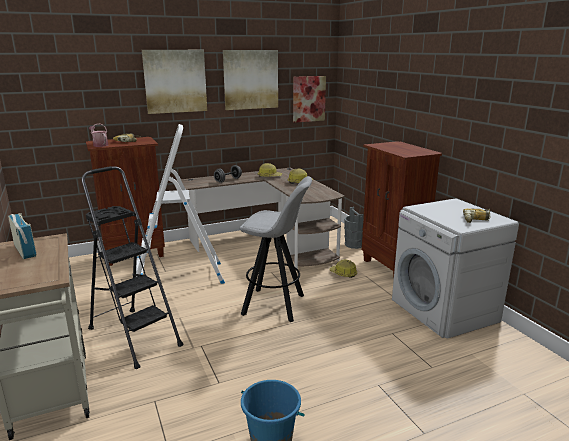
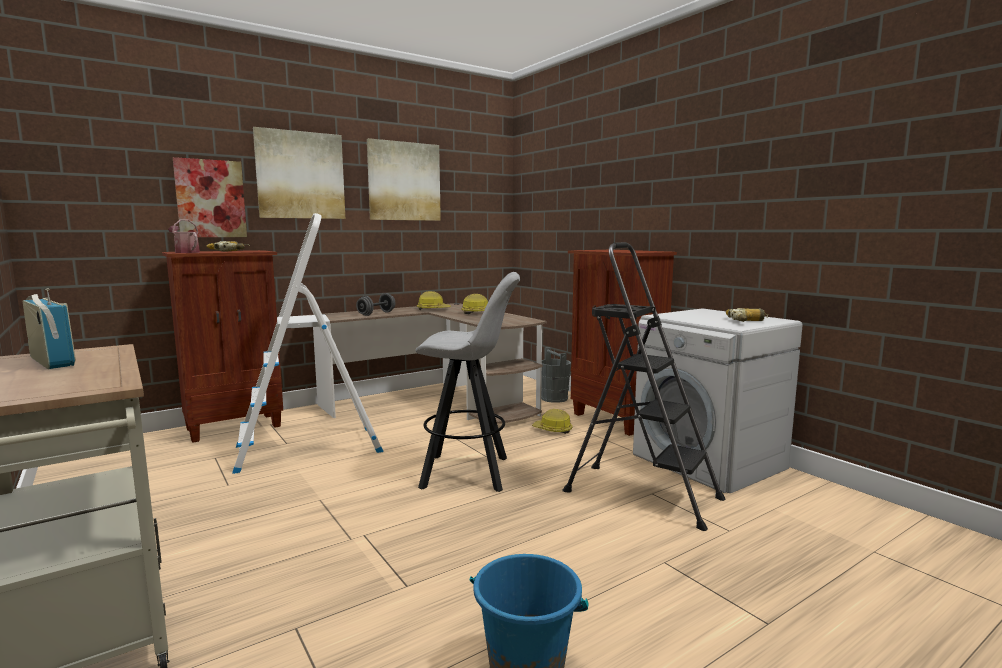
camera: 10 degrees left, 10 degrees down
step ladder [82,166,184,369] -> step ladder moved to [562,242,726,531]
picture [293,76,326,123] -> picture moved to [173,157,247,237]

